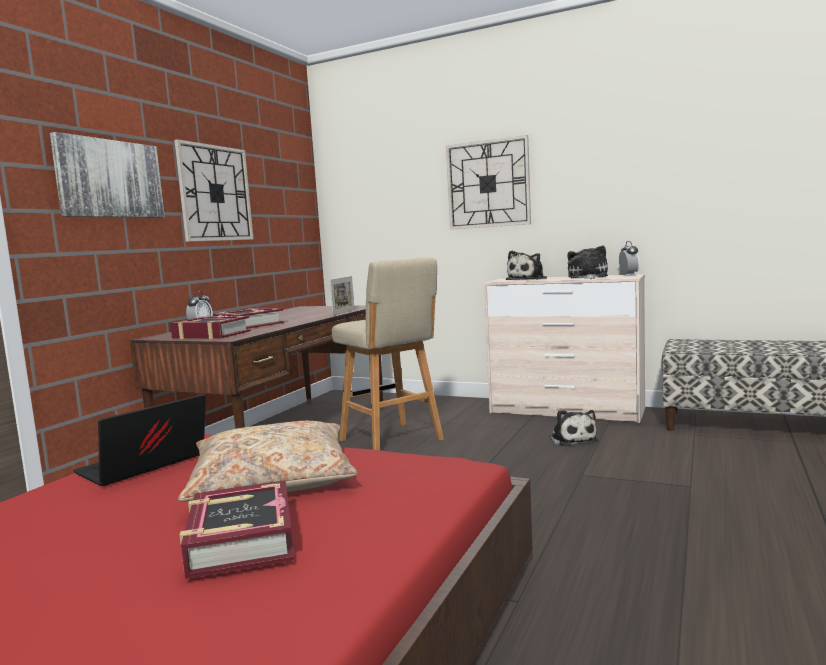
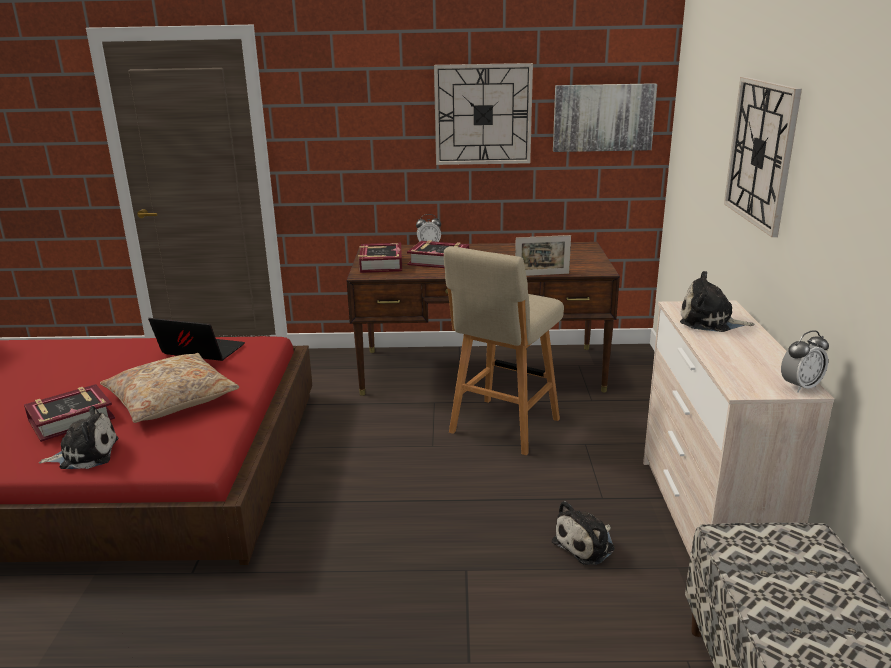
camera: 65 degrees right, 15 degrees up
picture [50,132,165,218] -> picture moved to [553,83,657,152]
plush toy [568,246,608,279] -> plush toy moved to [39,406,118,469]

